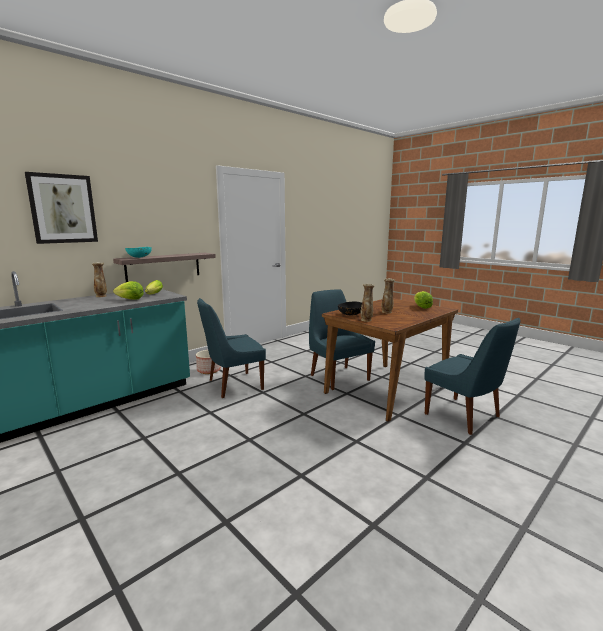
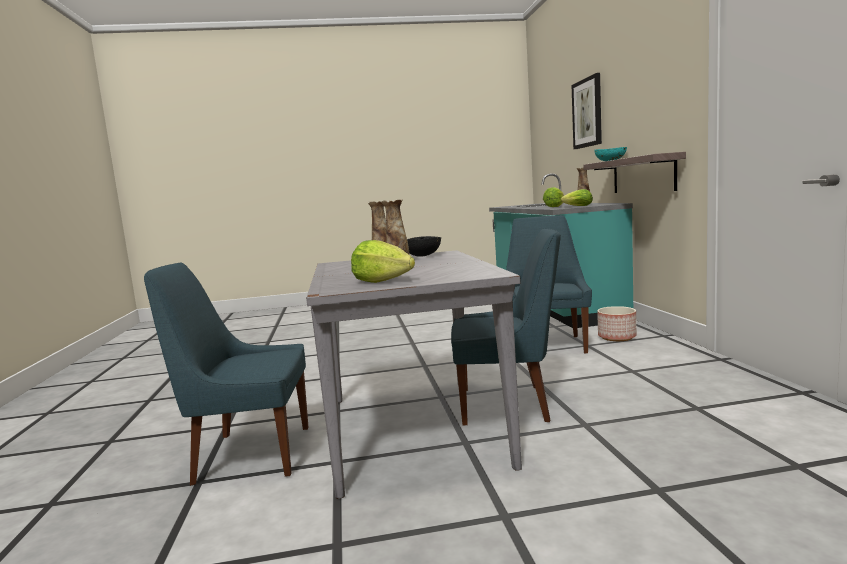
camera: 125 degrees right, 5 degrees down
brown dining table [322,298,458,422] -> grey dining table [306,250,522,499]

